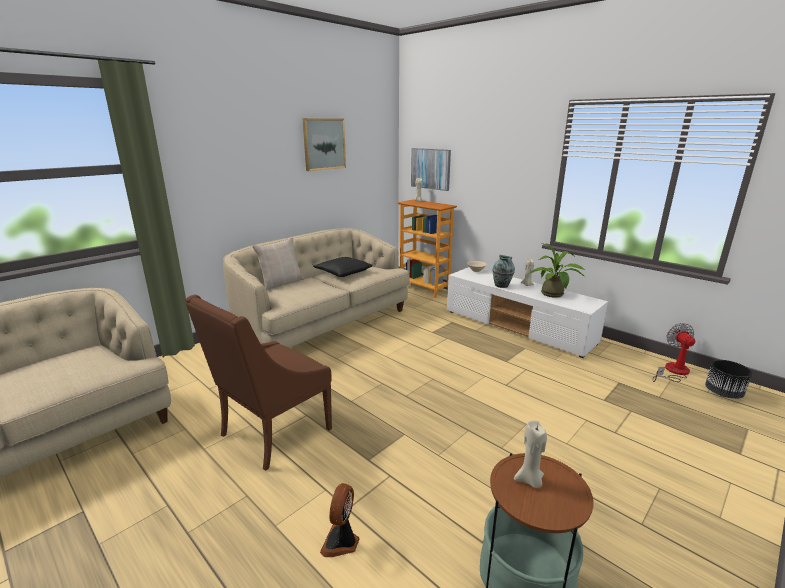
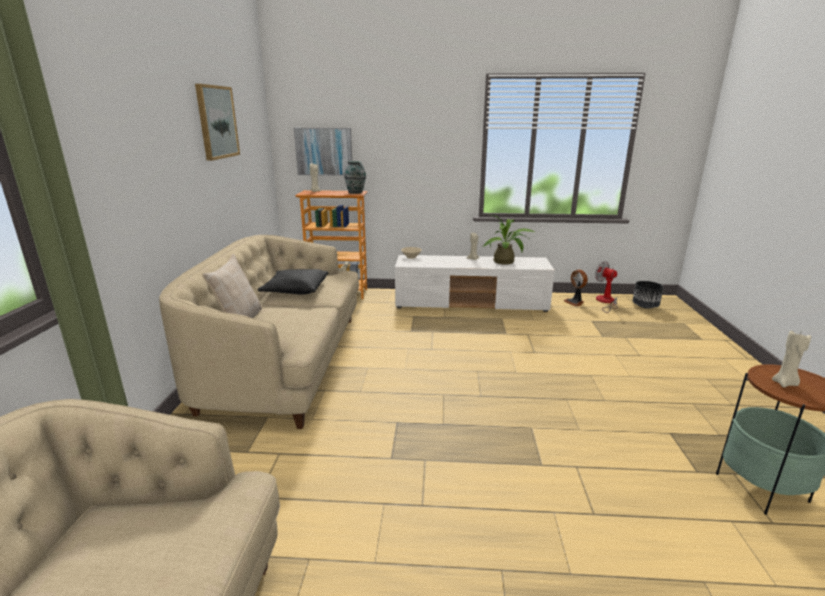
camera: 40 degrees left, 0 degrees up
brown armchair [185,295,332,471] -> none
fan [320,483,360,557] -> fan moved to [564,269,588,306]
vase [492,255,515,288] -> vase moved to [344,161,366,194]

